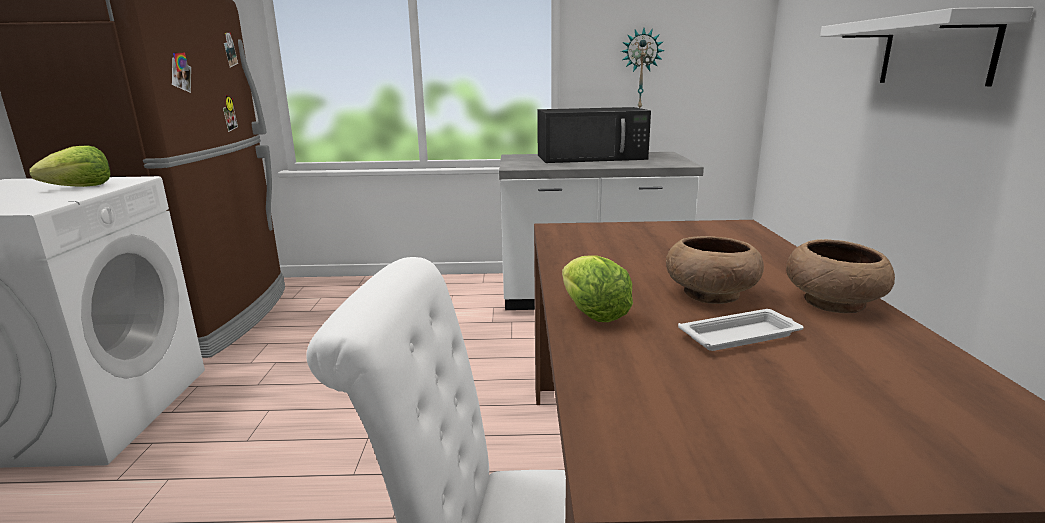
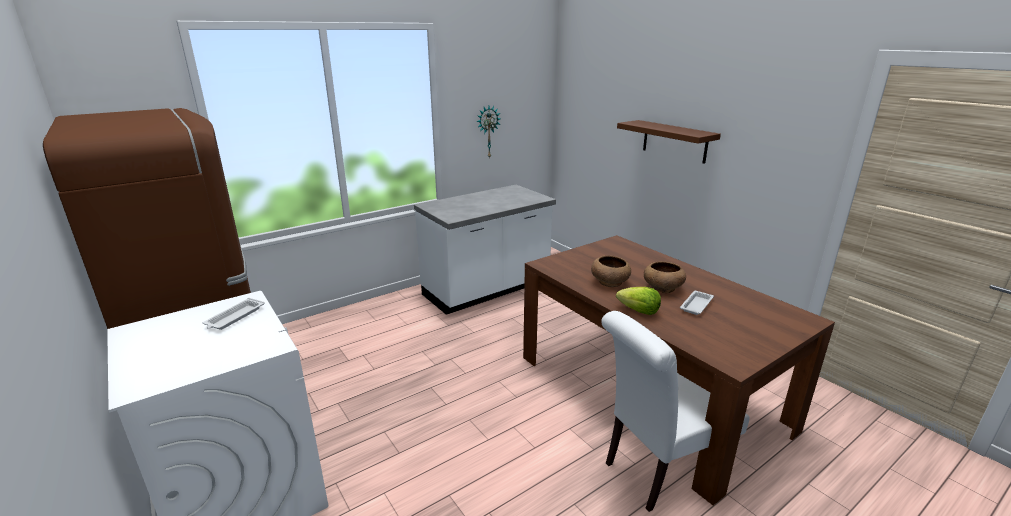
camera: 35 degrees left, 5 degrees up
lettuce [30,145,110,187] -> white tray [203,298,265,330]
black microwave [537,107,651,163] -> none
brown bowl [786,239,895,313] -> brown bowl moved to [591,255,631,287]
white shelf [820,7,1034,86] -> brown shelf [617,120,721,164]

